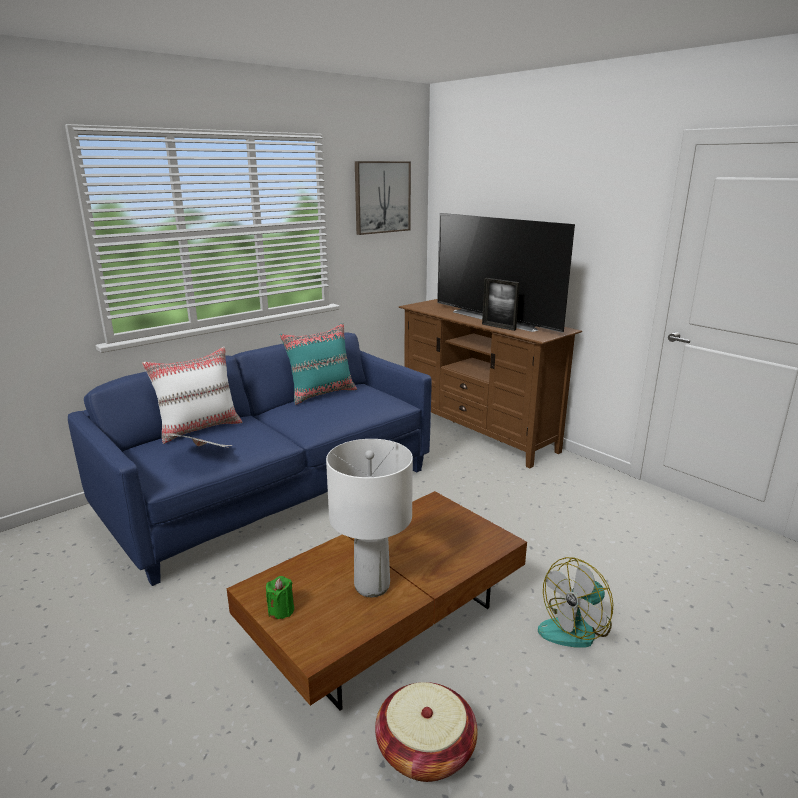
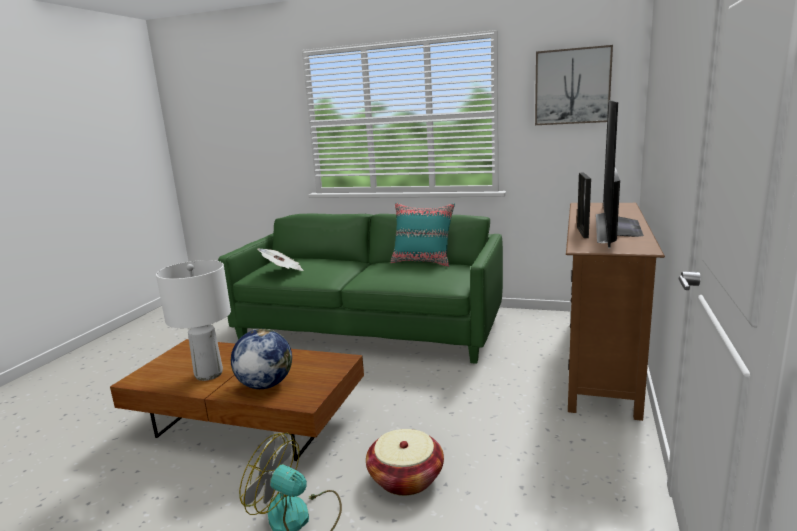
camera: 60 degrees right, 5 degrees down
blue sofa [68,333,432,586] -> green sofa [218,214,503,364]
white pillow [142,347,243,444] -> none
green candle [266,576,294,619] -> none
basket [375,682,478,782] -> basket moved to [366,429,444,496]
none -> globe [231,329,292,389]

